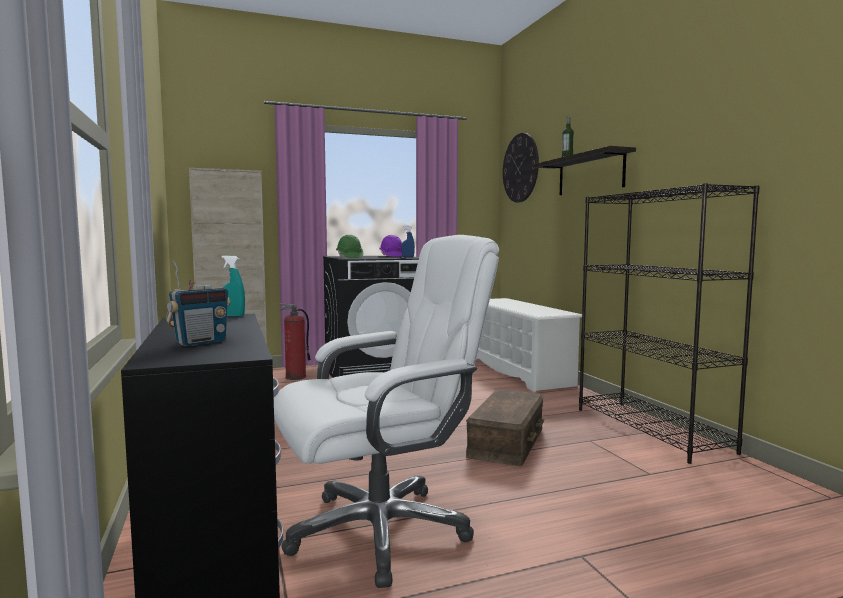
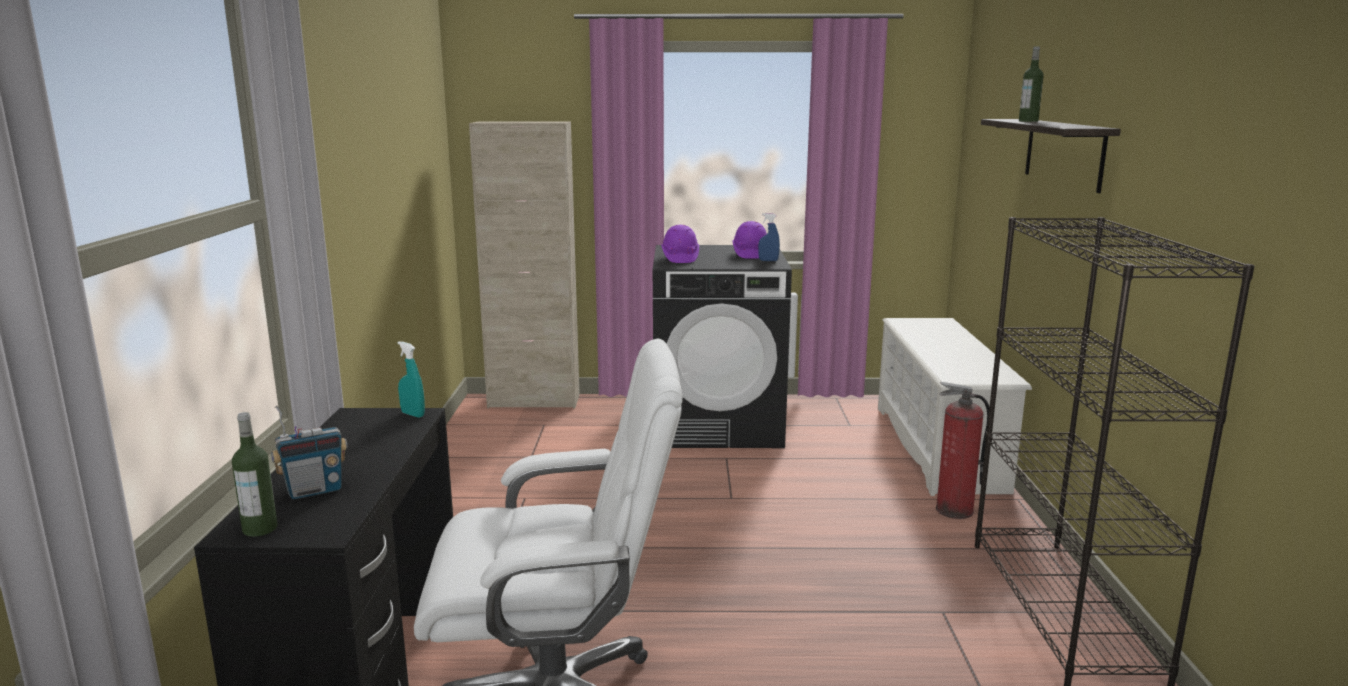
camera: 20 degrees right, 10 degrees up
fire extinguisher [279,303,311,380] -> fire extinguisher moved to [936,382,989,519]
green hard hat [336,235,363,258] -> purple hard hat [661,225,699,263]
brown storage box [466,389,544,466] -> none
wall clock [503,133,539,203] -> none
none -> bottle [232,412,277,537]

